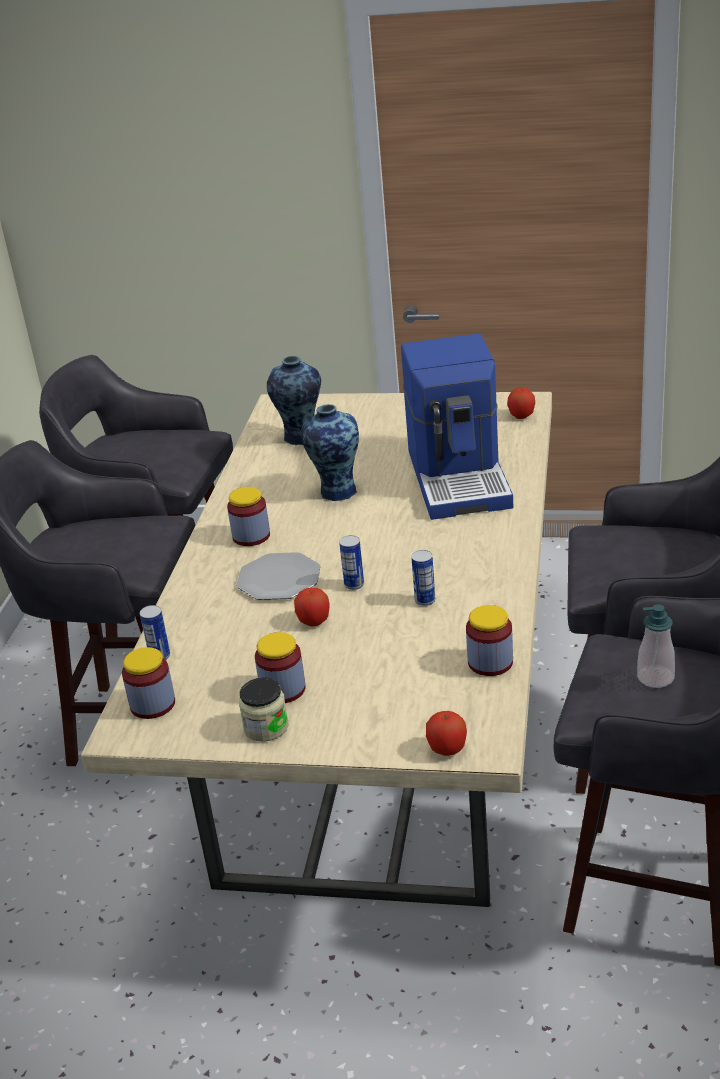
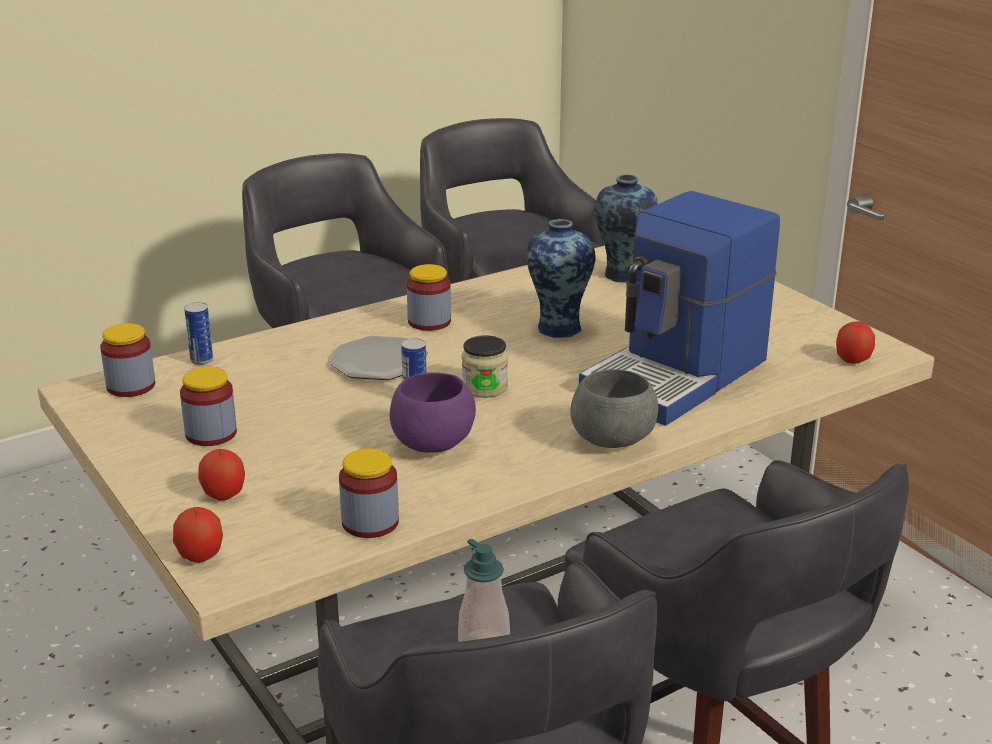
camera: 45 degrees right, 5 degrees down
jar [239,677,288,742] -> jar moved to [462,335,508,398]
apple [294,587,330,626] -> apple moved to [198,449,245,501]
can [411,550,435,606] -> purple bowl [390,372,476,453]
none -> grey bowl [570,369,658,448]

